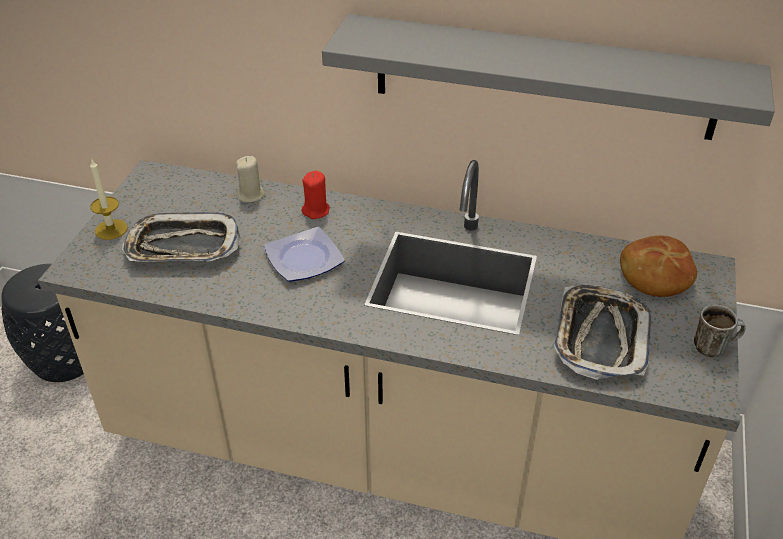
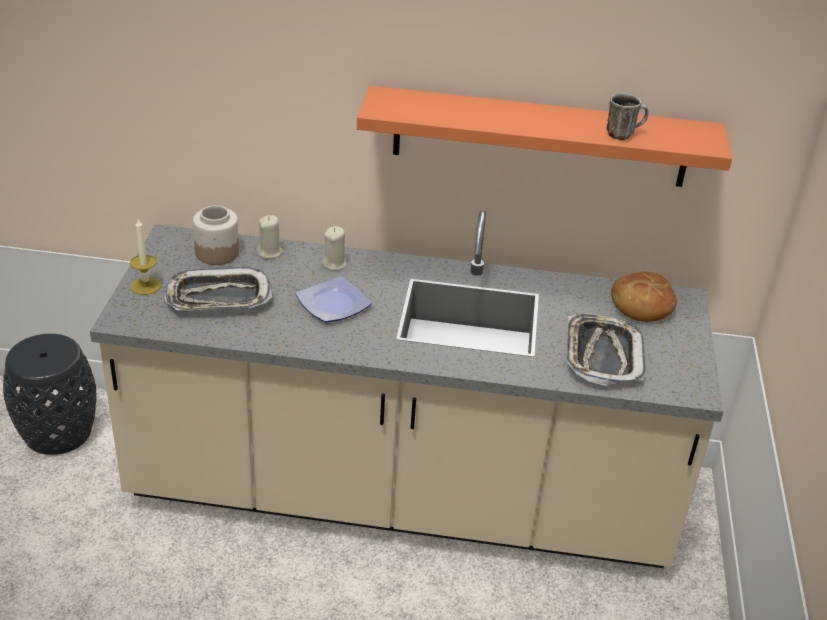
camera: 10 degrees left, 5 degrees down
red candle [301,171,330,219] -> beige candle [321,226,346,271]
grey shelf [322,14,775,140] -> orange shelf [357,86,732,187]
mug [694,305,746,357] -> mug moved to [607,93,649,140]
none -> jar [193,205,239,265]

